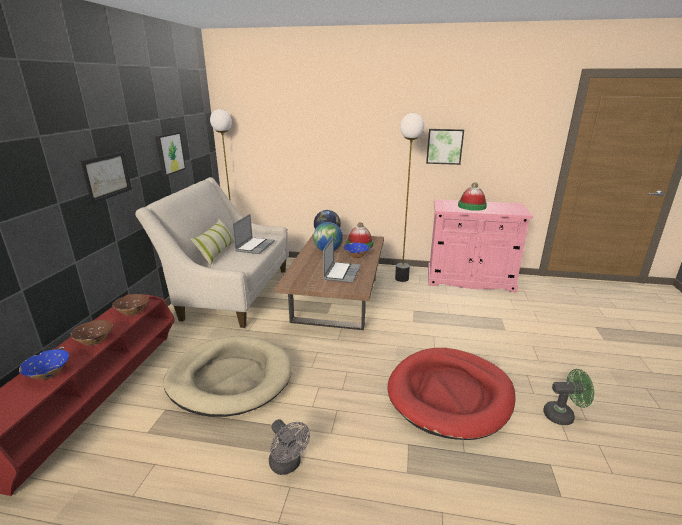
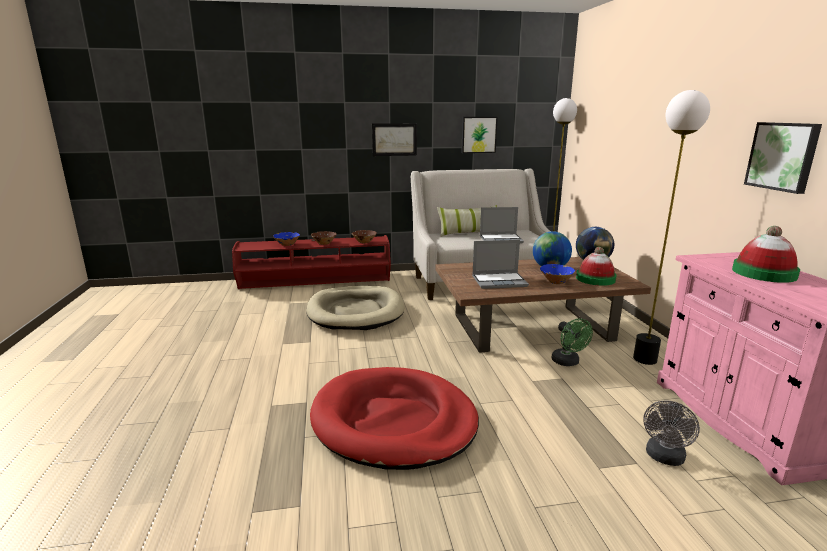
camera: 70 degrees right, 5 degrees down
grey fan [269,419,310,475] -> grey fan moved to [643,400,700,466]
green fan [543,369,594,425] -> green fan moved to [552,318,593,366]

